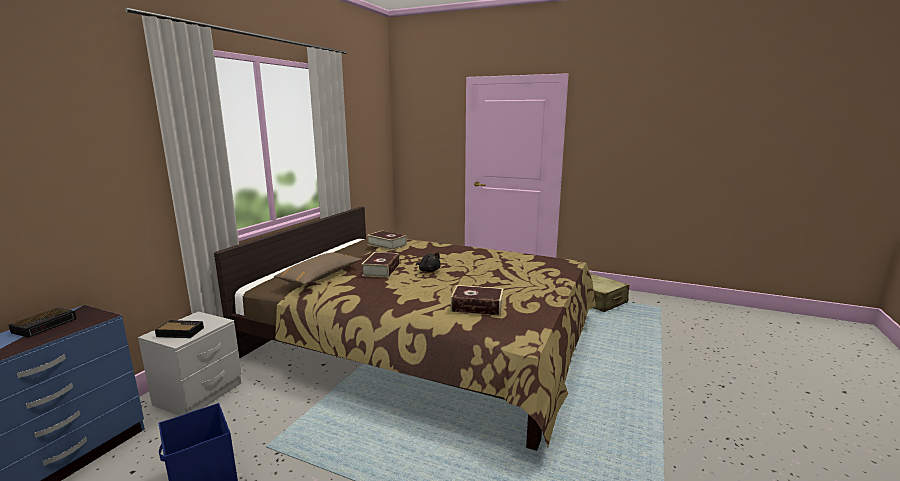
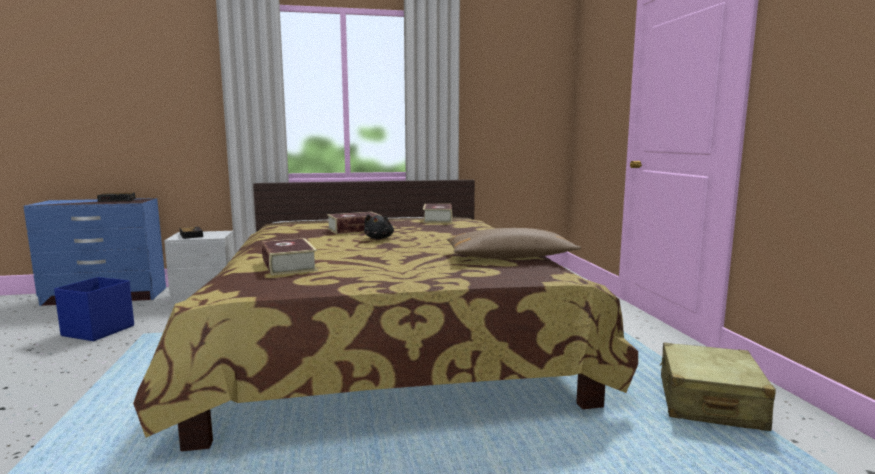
camera: 55 degrees right, 5 degrees down
brown pillow [274,253,362,285] -> brown pillow moved to [447,228,582,259]

